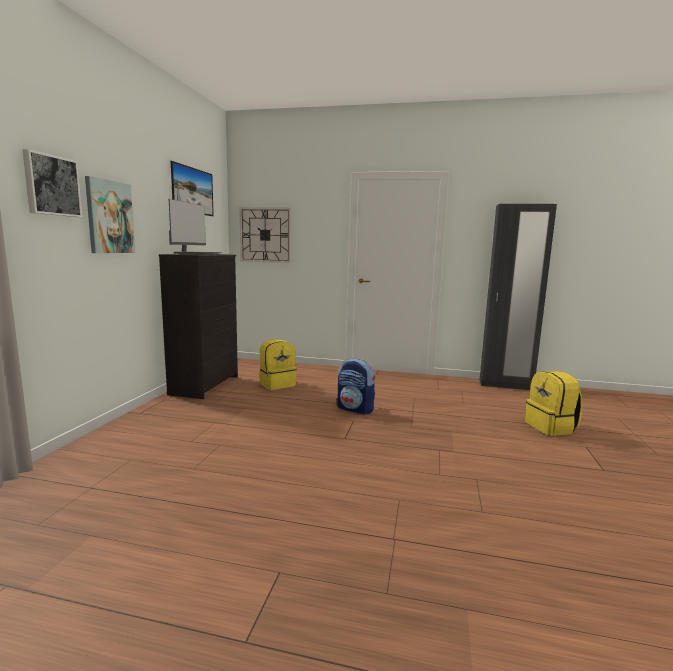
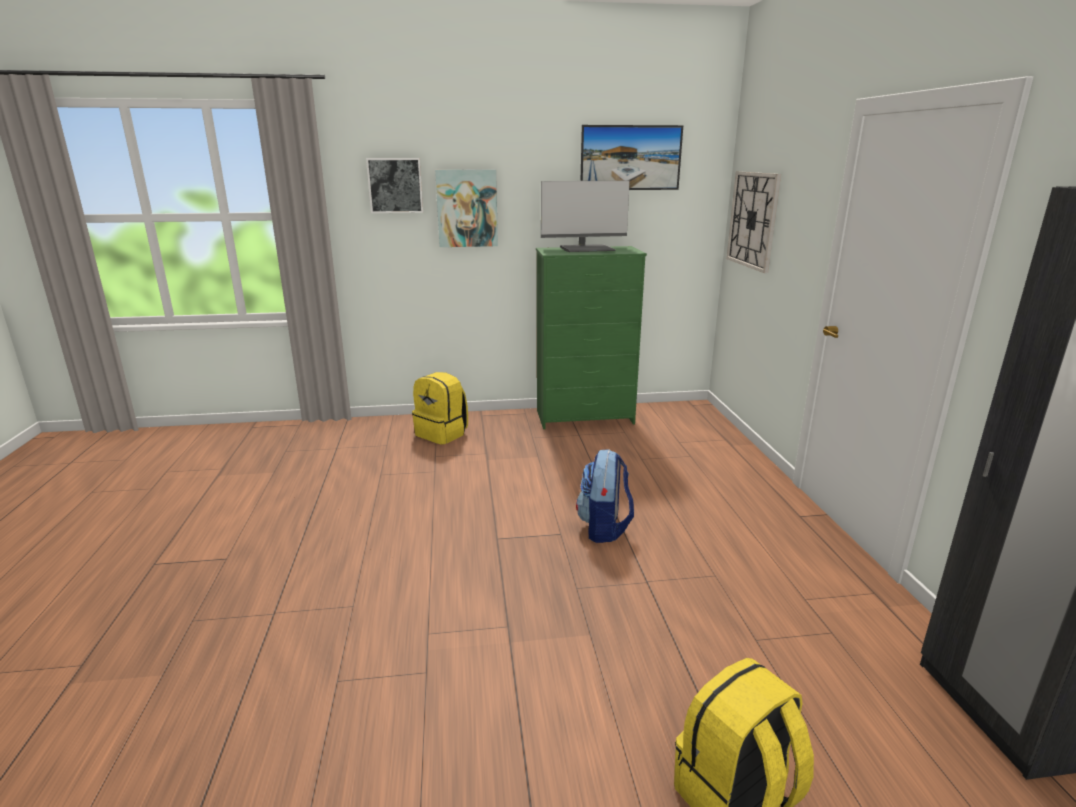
camera: 70 degrees right, 10 degrees up
black dresser [159,254,238,399] -> green dresser [536,246,647,429]
yellow backpack [259,339,296,390] -> yellow backpack moved to [412,372,468,445]

